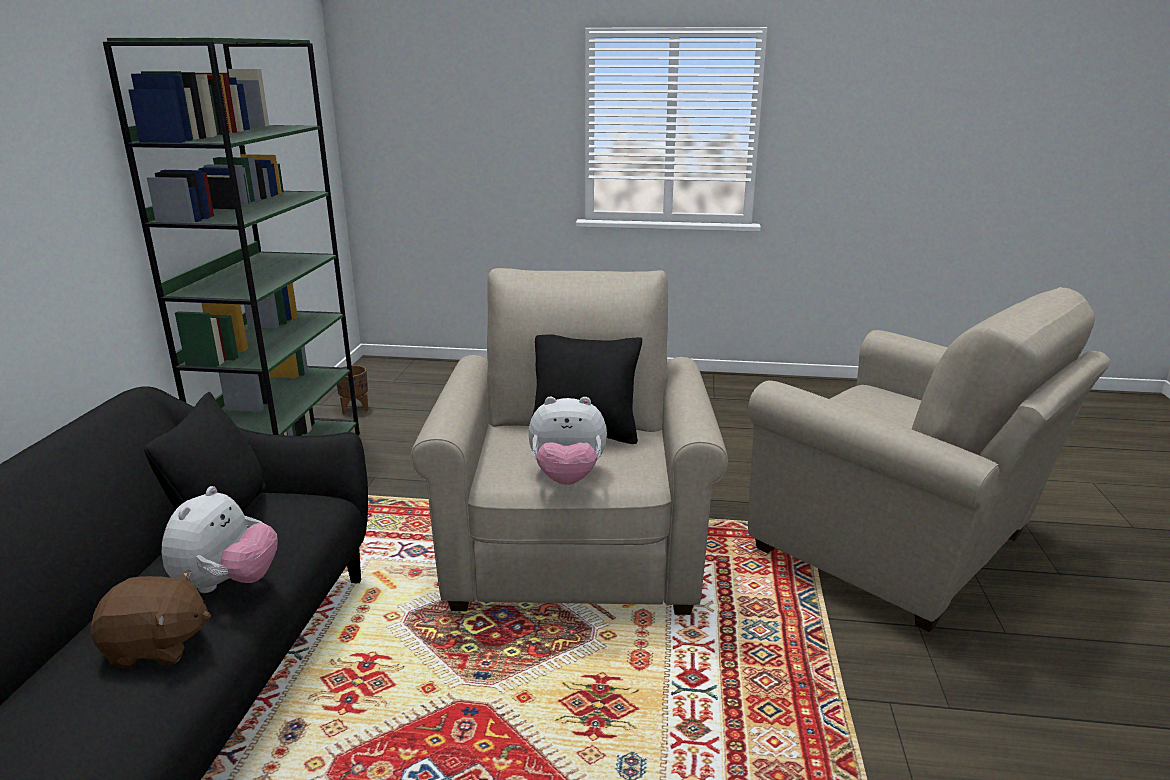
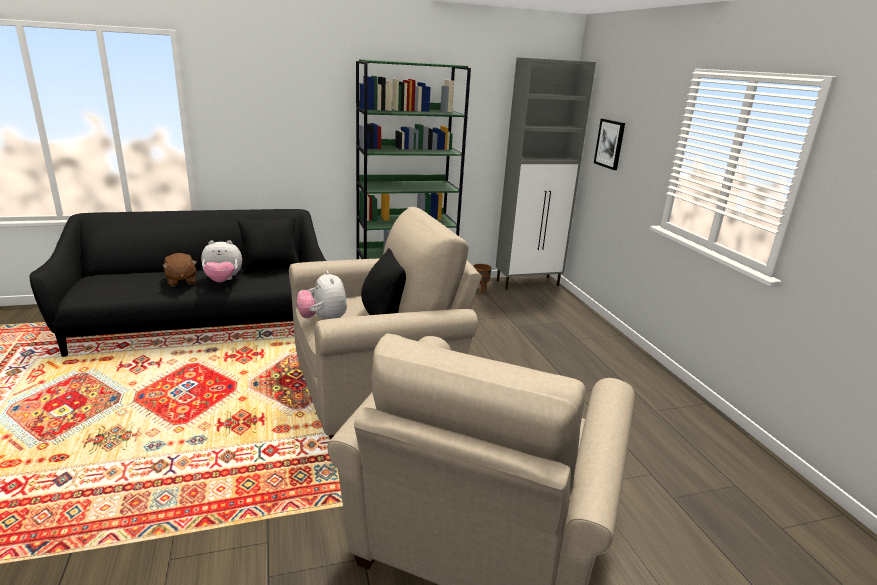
camera: 65 degrees right, 0 degrees up
none -> grey cabinet [496,58,596,289]
none -> picture [594,118,625,170]

